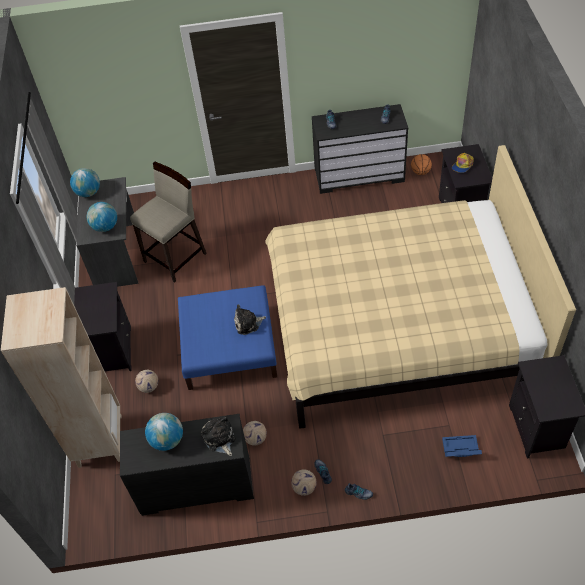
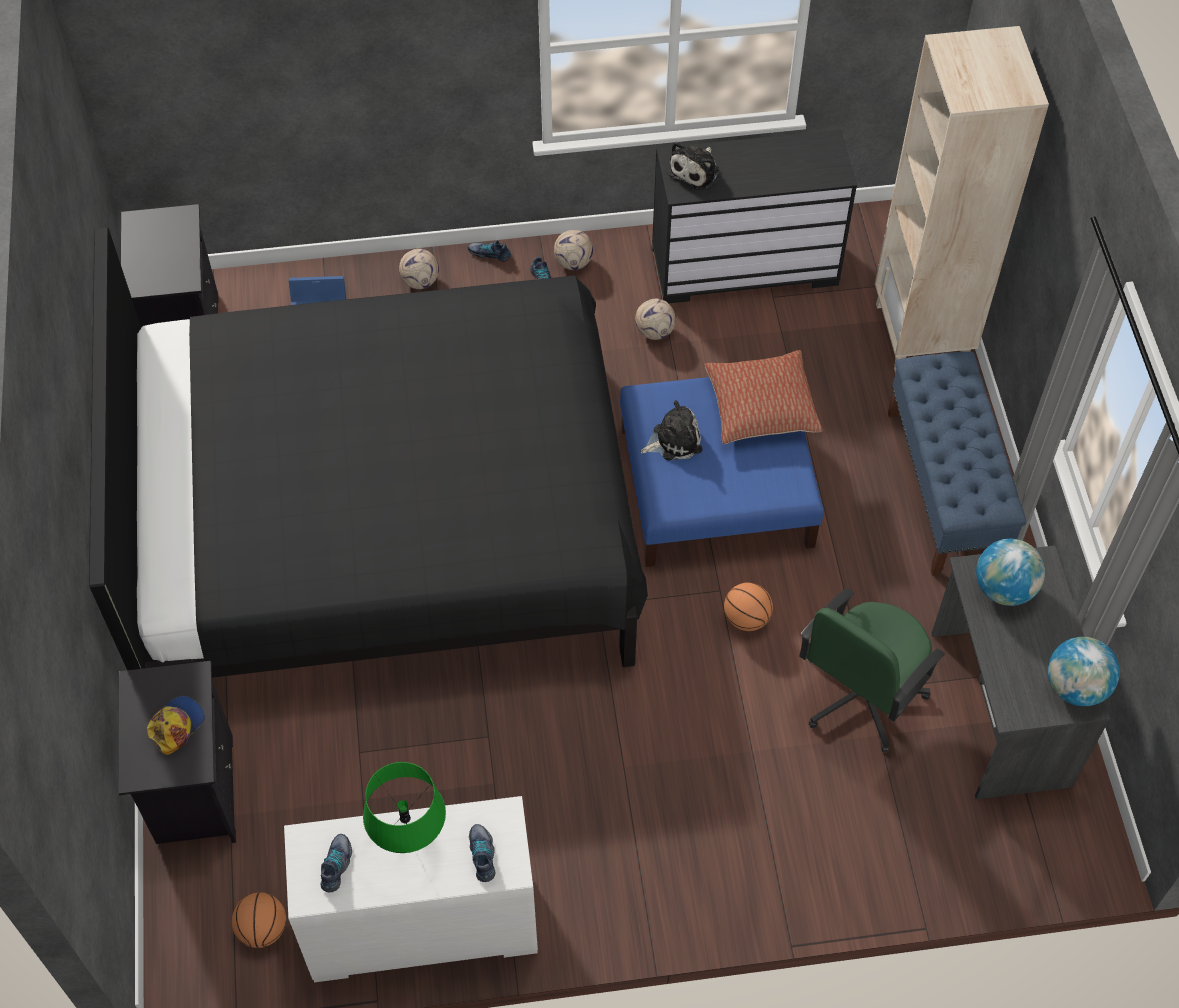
camera: 175 degrees right, 5 degrees up
black nightstand [74,282,131,371] -> blue bench [888,351,1026,576]
beige stool [130,162,207,283] -> green office chair [799,588,945,752]
football [135,370,158,393] -> football moved to [399,249,439,289]
globe [145,413,183,451] -> none
plush toy [201,416,235,456] -> plush toy turned 60 degrees clockwise [667,141,720,190]
beige bed [265,145,576,429] -> black bed [89,227,648,678]
black dresser [312,104,408,194] -> white dresser [284,796,538,982]
none -> green table lamp [363,762,446,853]
none -> pillow [705,350,823,444]
none -> basketball [724,583,773,631]

